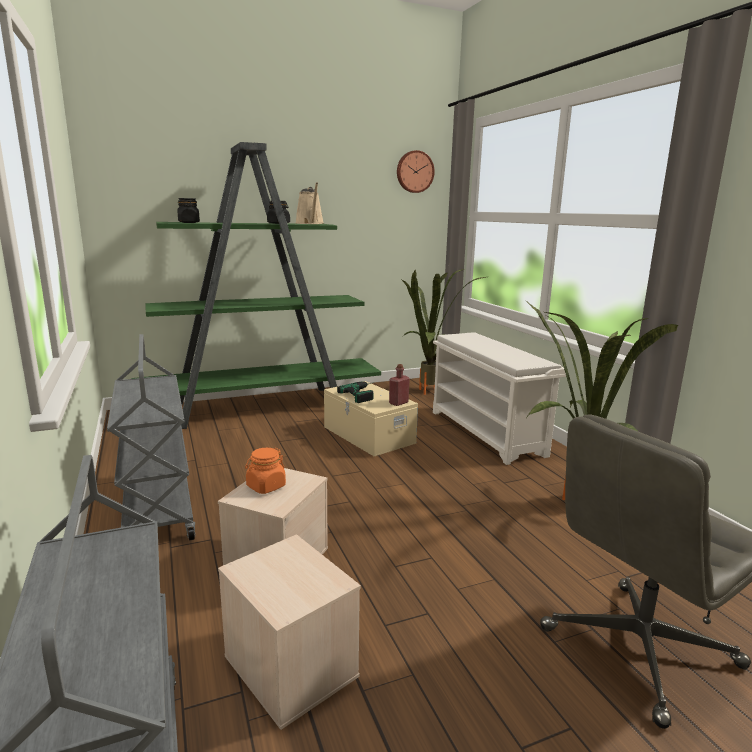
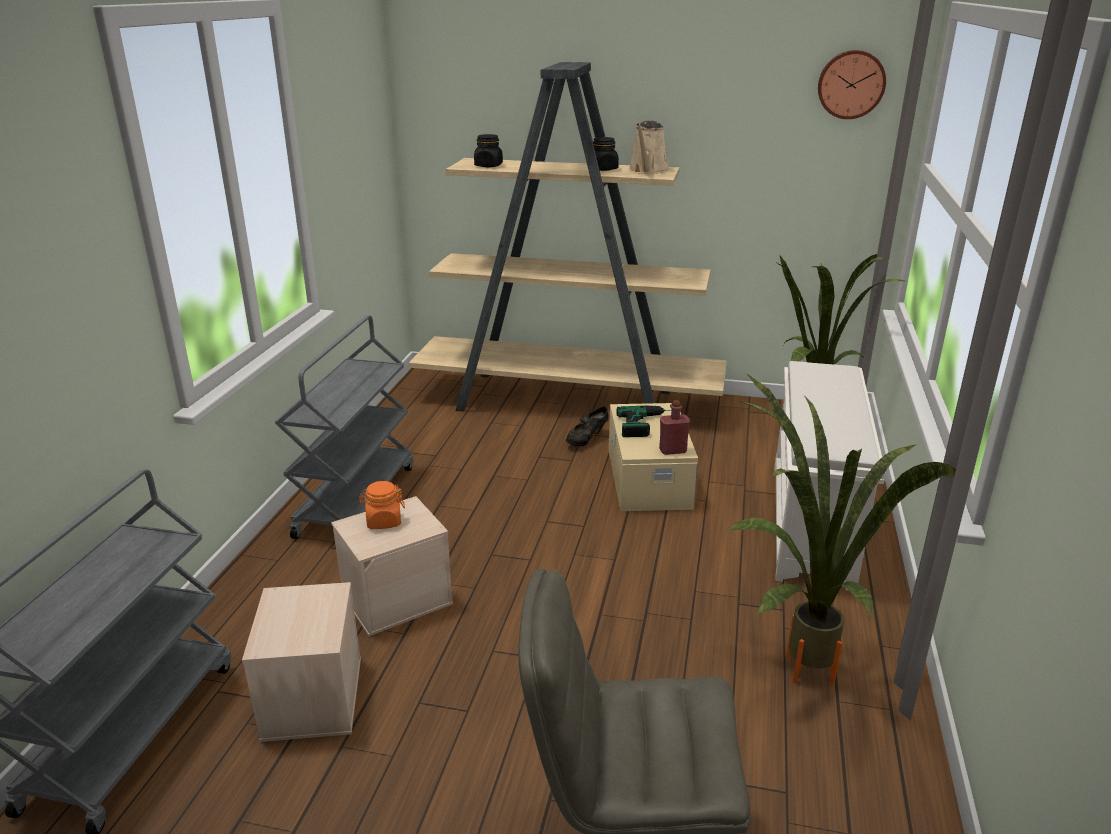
camera: 35 degrees right, 10 degrees up
green bookcase [131,142,381,429] -> beige bookcase [409,62,727,412]
none -> black shoe [566,406,608,447]

